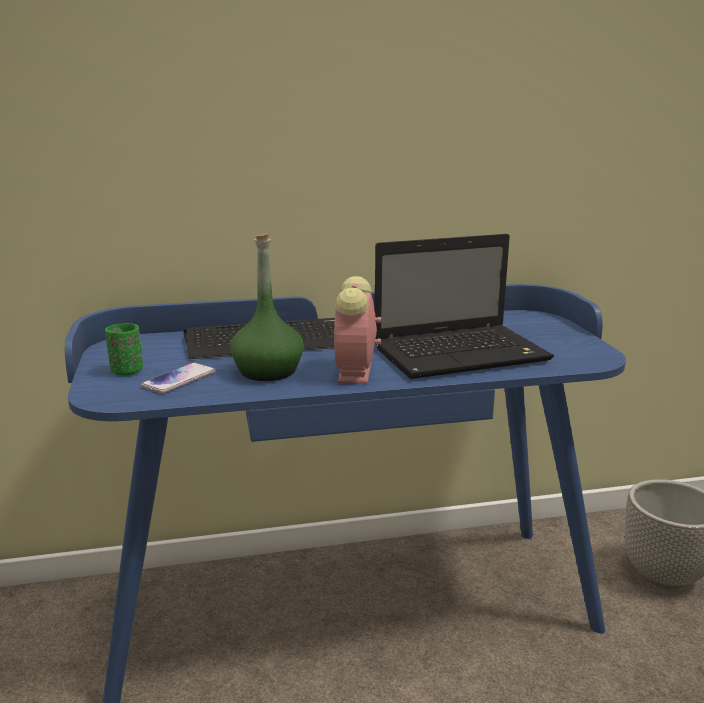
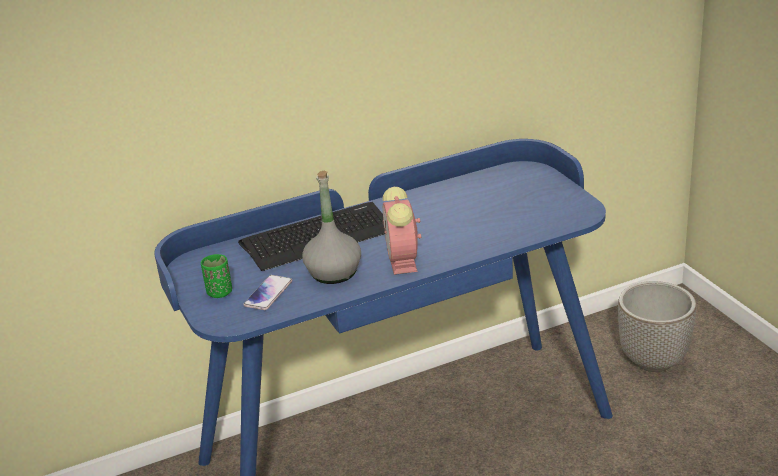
camera: 10 degrees left, 10 degrees up
green bottle [230,233,304,381] -> grey bottle [302,171,361,284]
laptop [375,234,554,379] -> none

